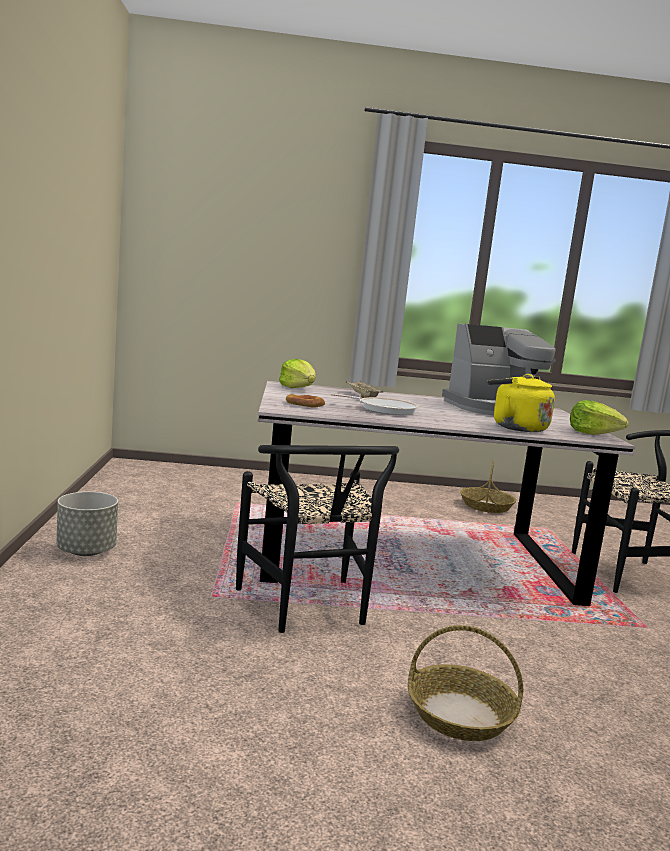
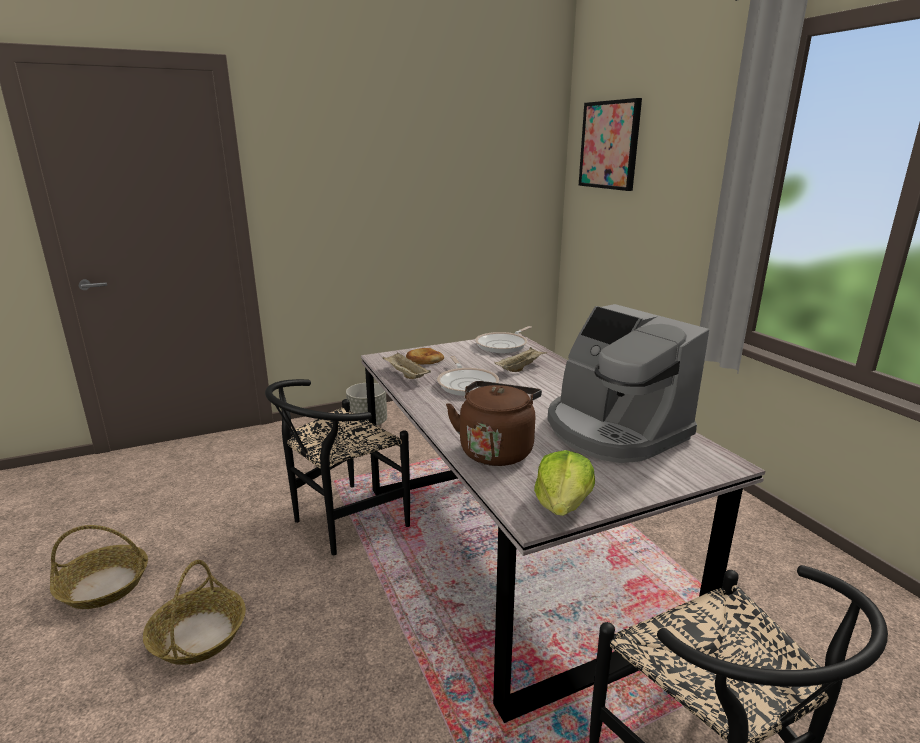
camera: 70 degrees right, 10 degrees up
lettuce [279,359,316,388] -> frying pan [475,326,532,353]
basket [460,460,516,513] -> basket moved to [50,525,148,609]
yellow kettle [488,374,555,432] -> brown kettle [446,381,542,466]
none -> beige tray [383,353,431,379]
none -> picture [579,98,642,191]

